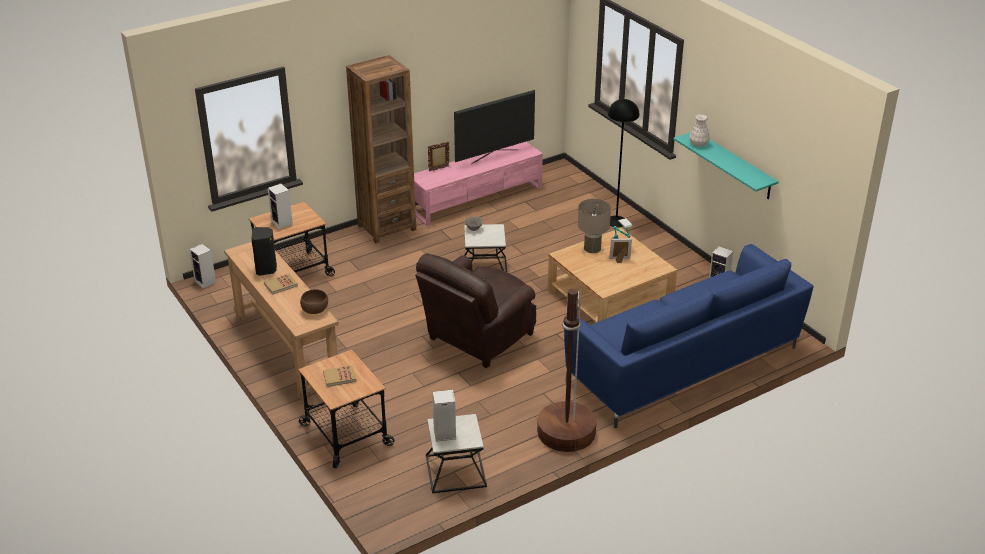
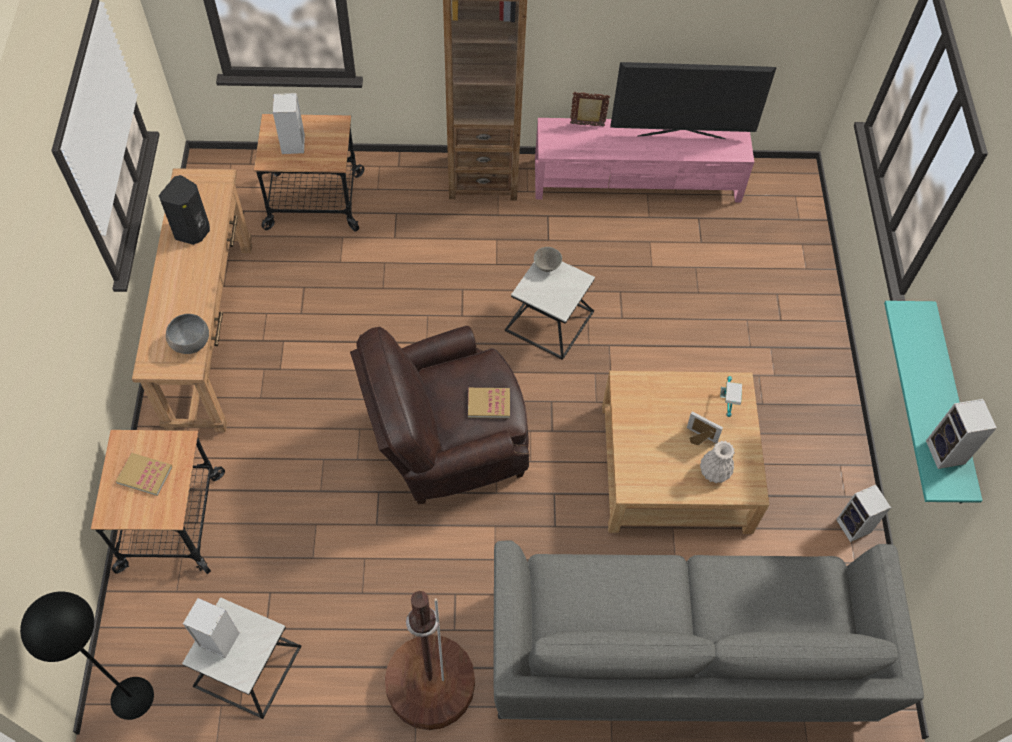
camera: 30 degrees right, 25 degrees up
speaker [189,244,216,289] -> speaker moved to [926,399,997,469]
book [264,274,298,295] -> book moved to [468,388,510,418]
brown bowl [300,289,328,314] -> grey bowl [166,314,209,354]
blue sofa [564,244,813,428] -> grey sofa [493,541,924,722]
beige table lamp [578,199,611,253] -> none
black floor lamp [608,99,639,227] -> black floor lamp moved to [20,591,154,720]
white vase [689,114,710,147] -> white vase moved to [700,441,735,483]

